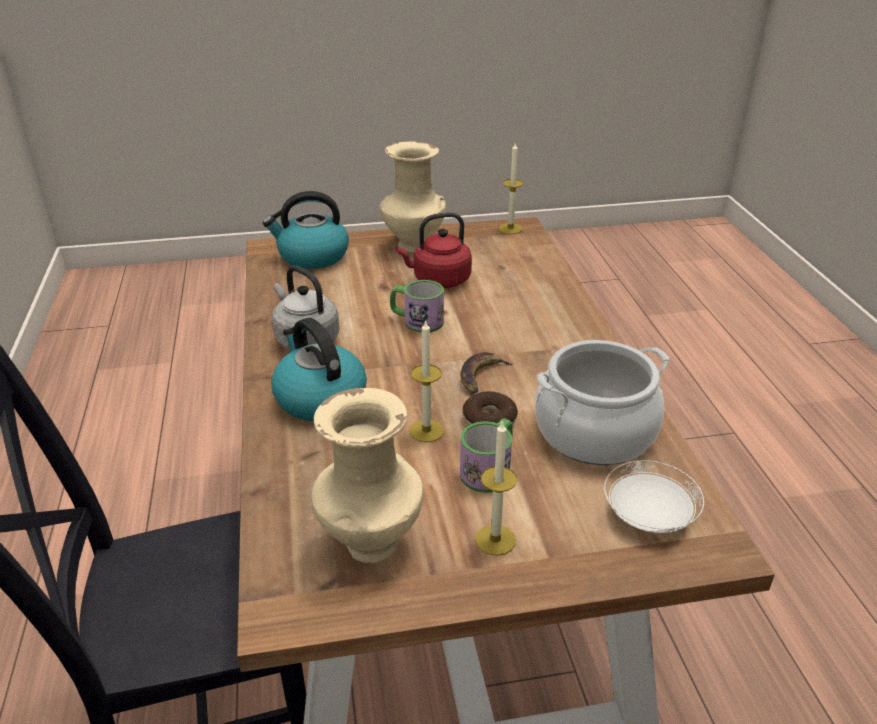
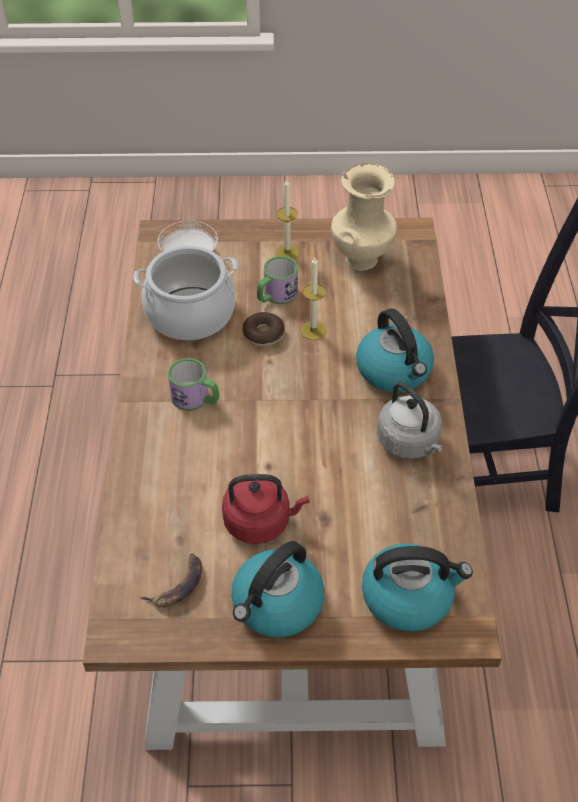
camera: 170 degrees left, 15 degrees up
beige vase [380,141,446,252] -> kettle [231,541,325,638]
mug [390,280,444,333] -> mug moved to [168,358,220,411]
banana [461,352,514,393] -> banana moved to [140,554,202,607]
candle [499,143,523,234] -> none

